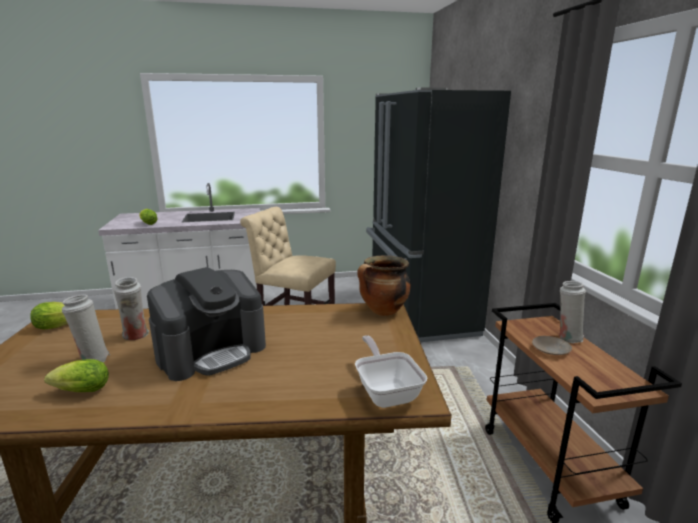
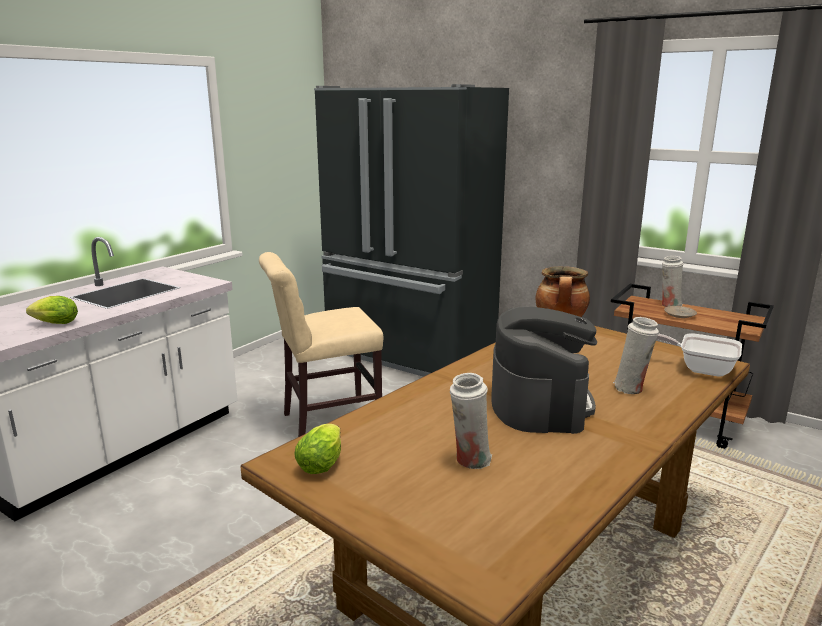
camera: 45 degrees left, 0 degrees up
lettuce [44,359,109,392] -> none
white vase [113,277,149,340] -> white vase moved to [613,317,659,394]

